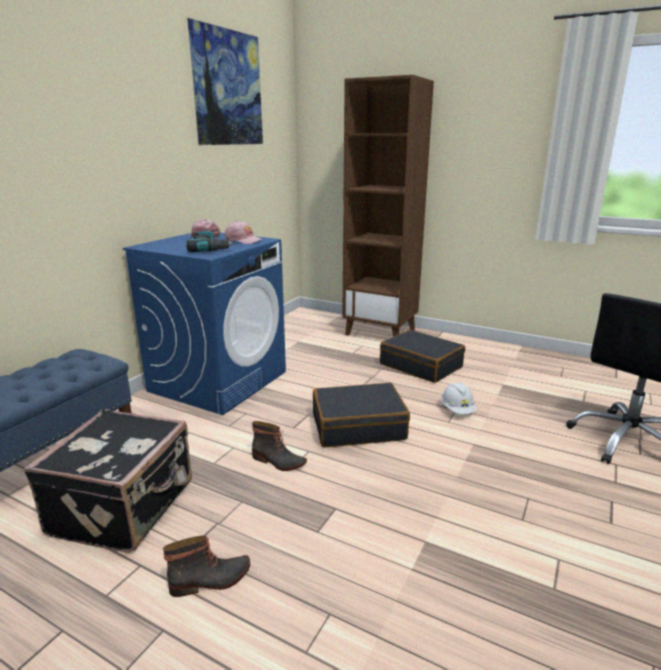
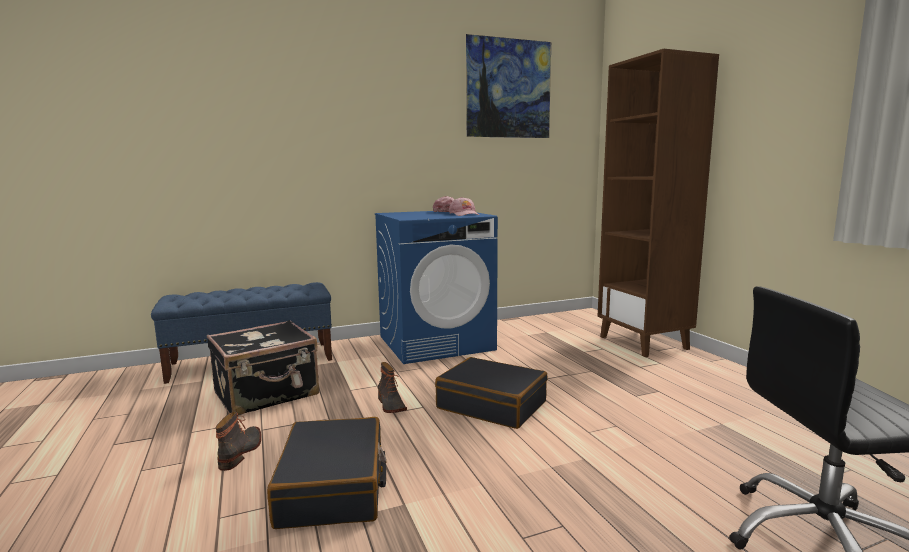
camera: 40 degrees right, 10 degrees down
boot [163,536,250,597] -> boot turned 105 degrees counterclockwise [215,411,261,471]
power drill [186,231,234,252] -> none
black suitcase [380,330,465,383] -> black suitcase moved to [267,417,387,529]
white hard hat [441,383,477,414] -> none

